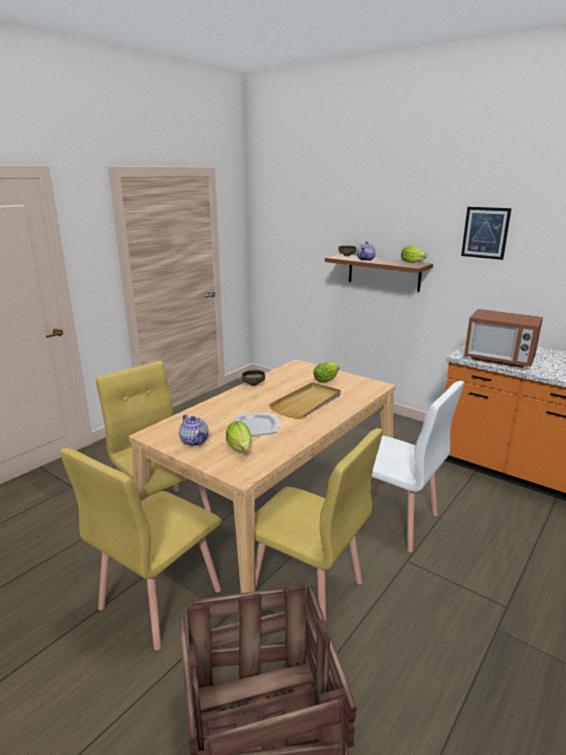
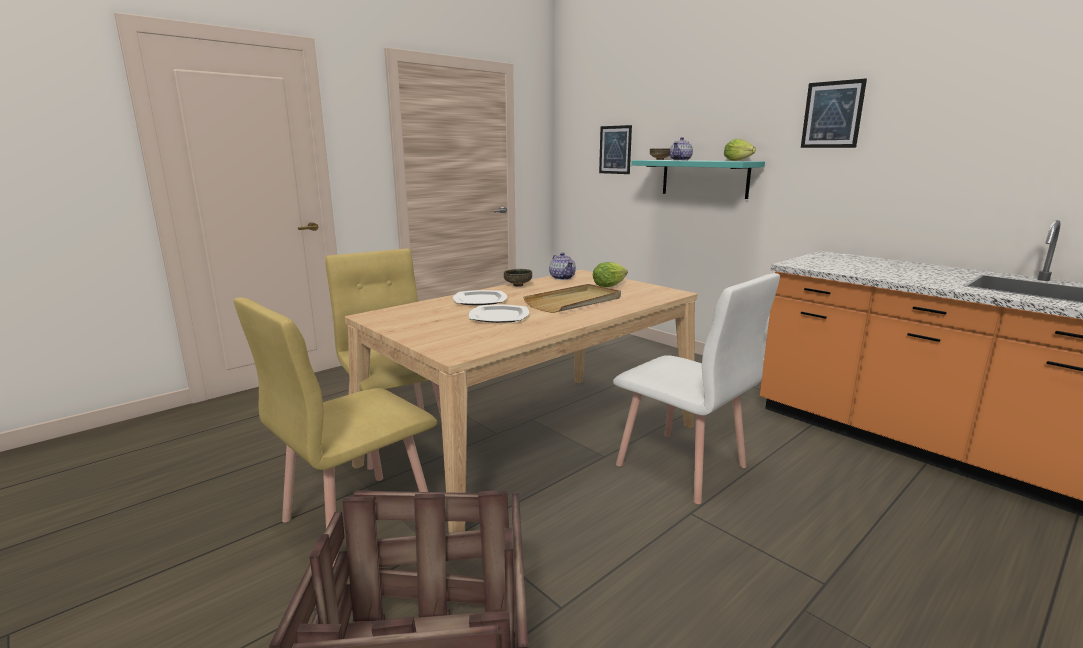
camera: 10 degrees right, 5 degrees down
teapot [179,415,209,446] -> teapot moved to [549,252,576,280]
lettuce [226,421,252,452] -> none
yellow chair [254,428,383,621] -> none
brown shelf [325,254,433,292] -> turquoise shelf [631,160,765,199]
microwave [464,309,543,368] -> none
none -> plate [453,290,507,305]
none -> picture [599,125,632,174]

